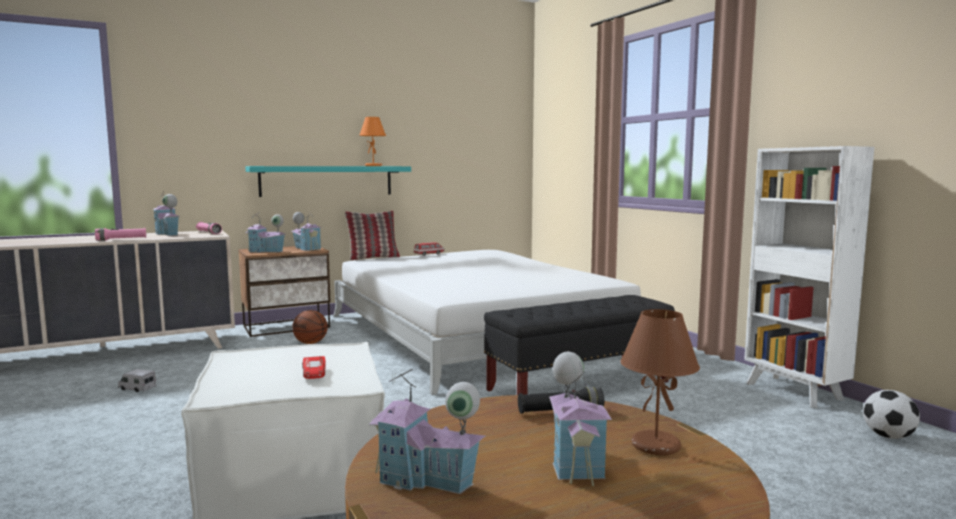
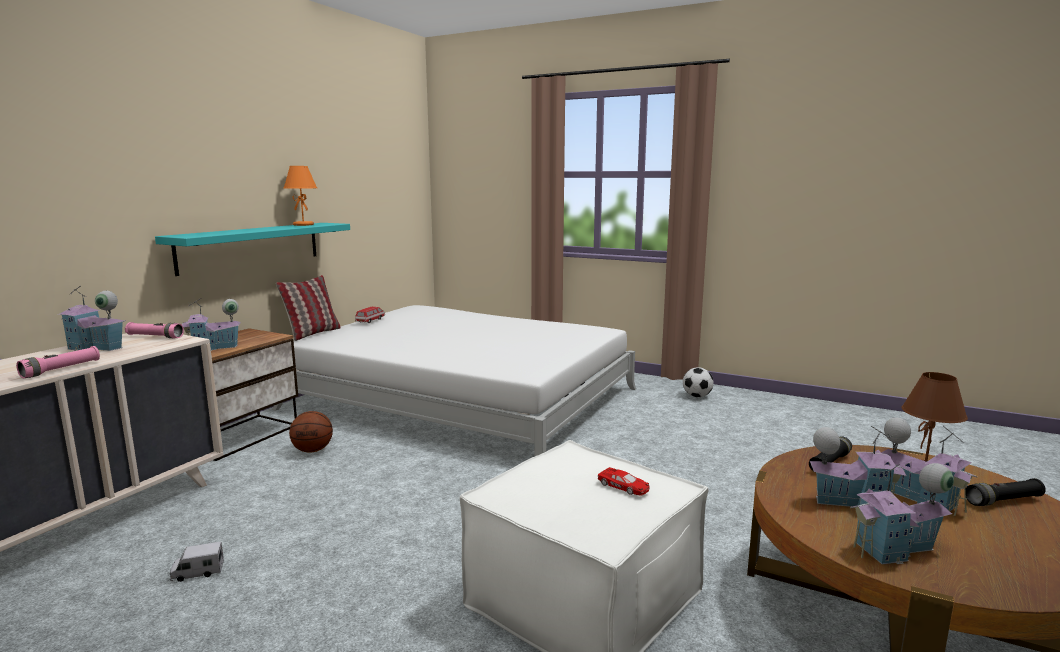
camera: 35 degrees left, 5 degrees up
toy house [292,211,322,251] -> toy house moved to [810,426,906,507]
black bench [484,295,675,395] -> none
white bookcase [744,146,874,408] -> none
football [863,390,920,439] -> football moved to [683,367,714,397]
none -> black flashlight [966,478,1046,506]

